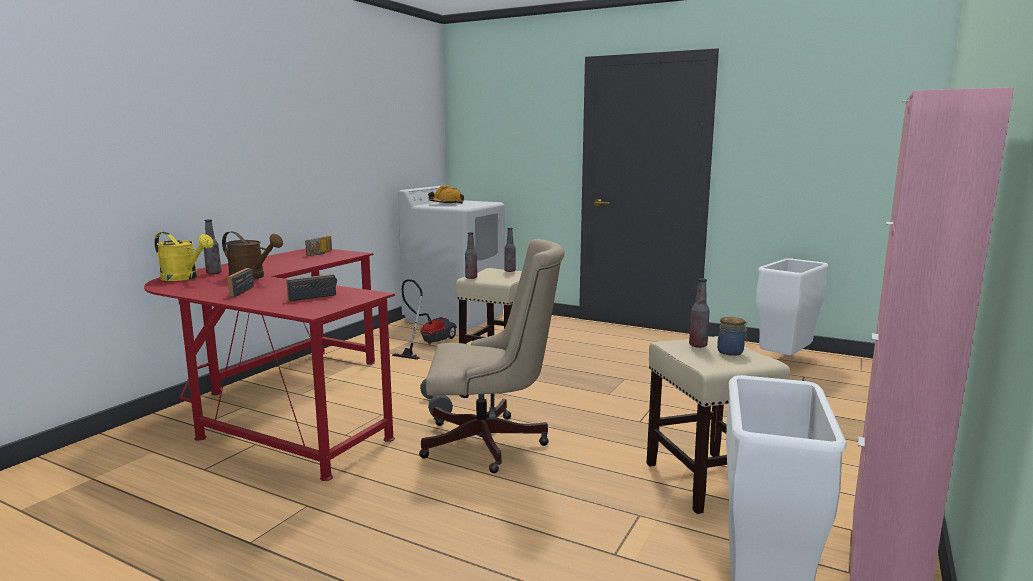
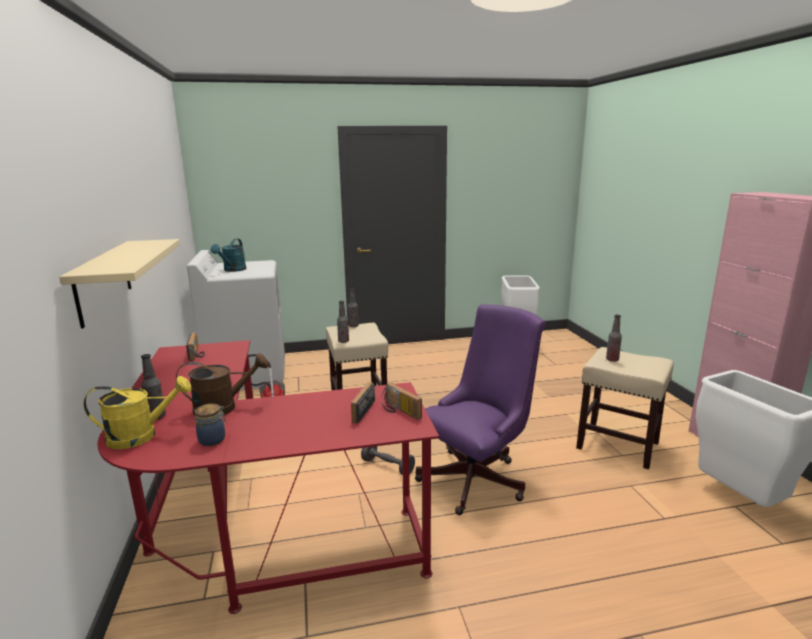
camera: 40 degrees left, 5 degrees up
radio [227,268,254,297] -> radio moved to [381,383,422,420]
beige office chair [419,239,565,473] -> purple office chair [415,304,546,515]
orange hard hat [428,186,464,204] -> turquoise watering can [211,239,247,272]
jar [717,317,748,356] -> jar moved to [194,404,227,446]
none -> beige shelf [59,239,180,328]

